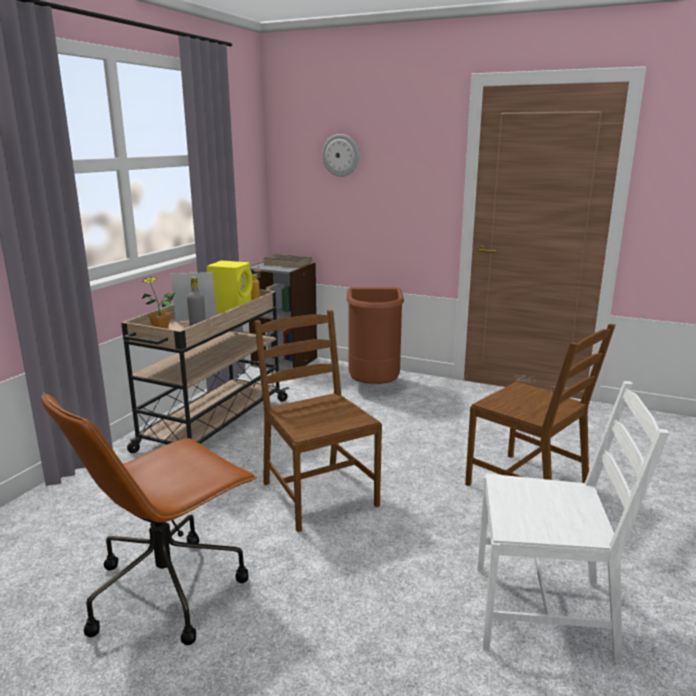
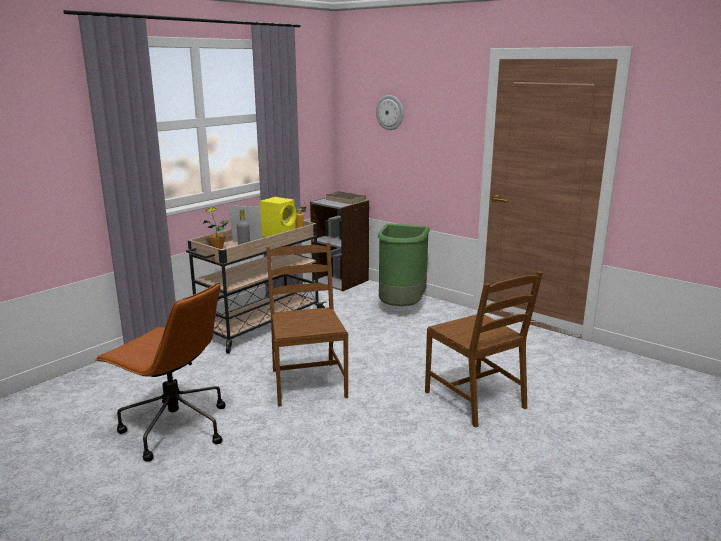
camera: 15 degrees right, 0 degrees up
brown office chair [41,392,257,645] -> brown office chair turned 120 degrees counterclockwise [95,282,226,462]
brown trash can [347,287,404,384] -> green trash can [378,223,430,306]
white chair [477,381,669,663] -> none

